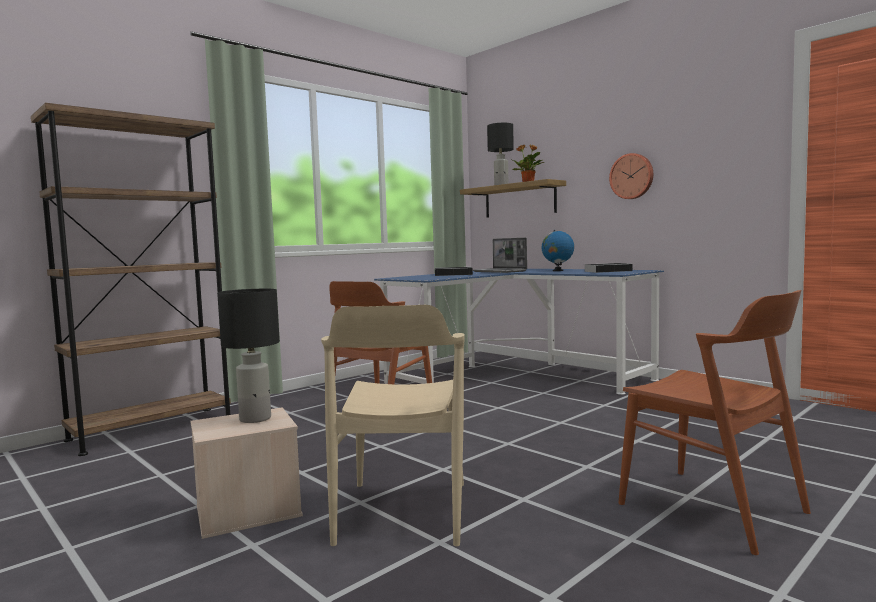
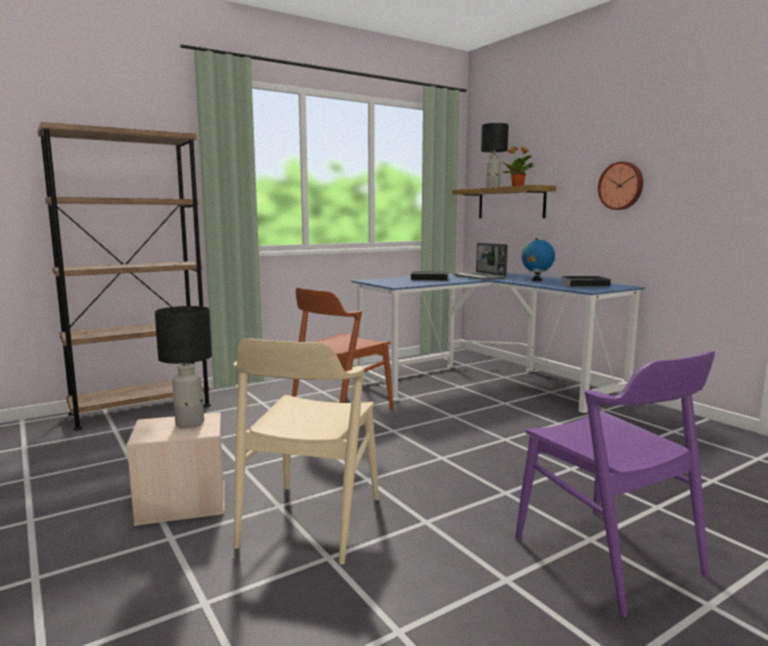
camera: 10 degrees right, 5 degrees up
brown chair [619,290,811,555] -> purple chair [515,351,715,617]

